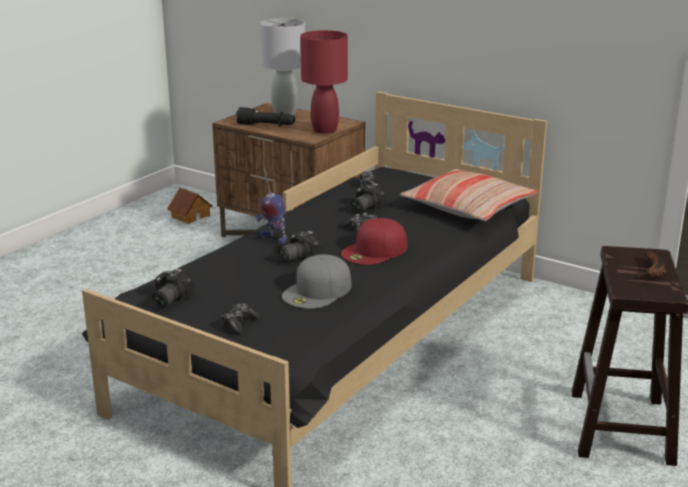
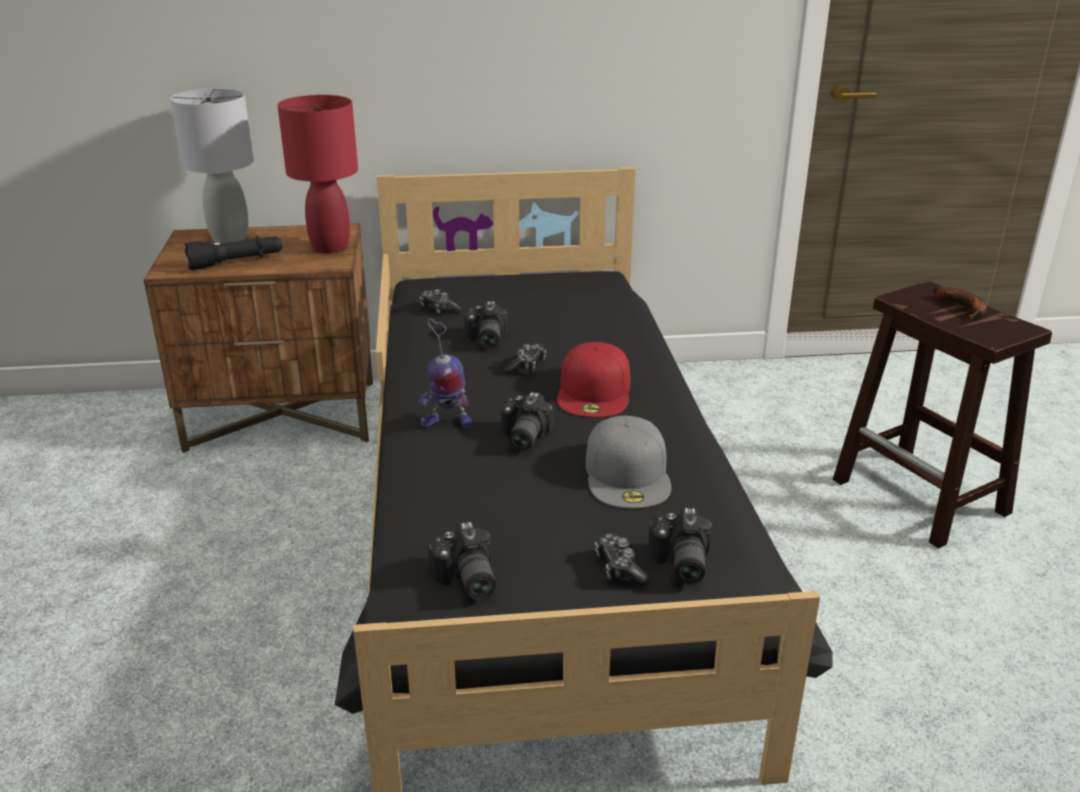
camera: 40 degrees left, 5 degrees up
toy house [167,187,213,224] -> none
pillow [400,169,538,221] -> none
none -> camera [648,507,712,584]

